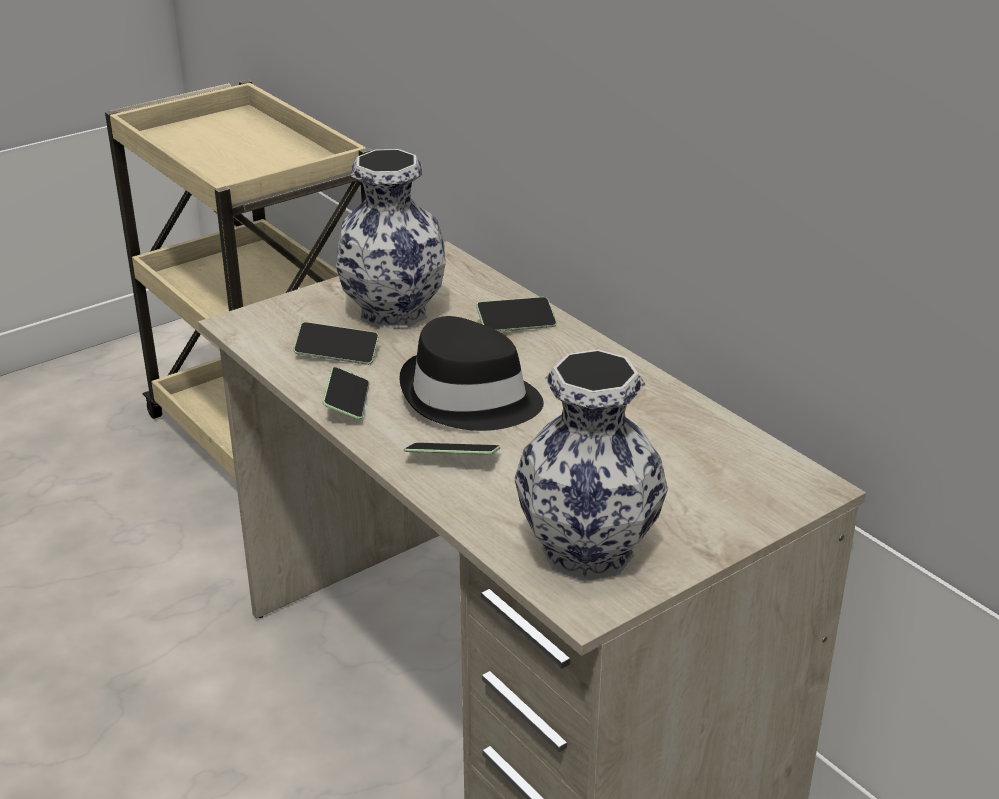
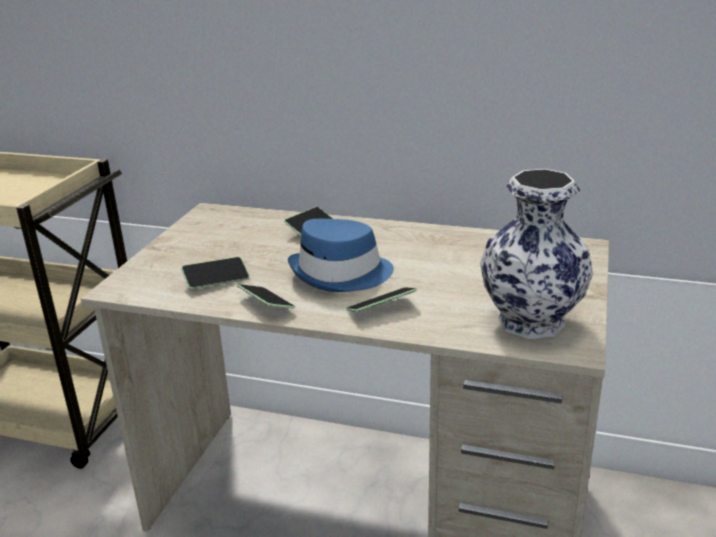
camera: 35 degrees left, 5 degrees down
vase [336,149,446,329] -> none
black hat [399,316,544,431] -> blue hat [288,219,394,292]

